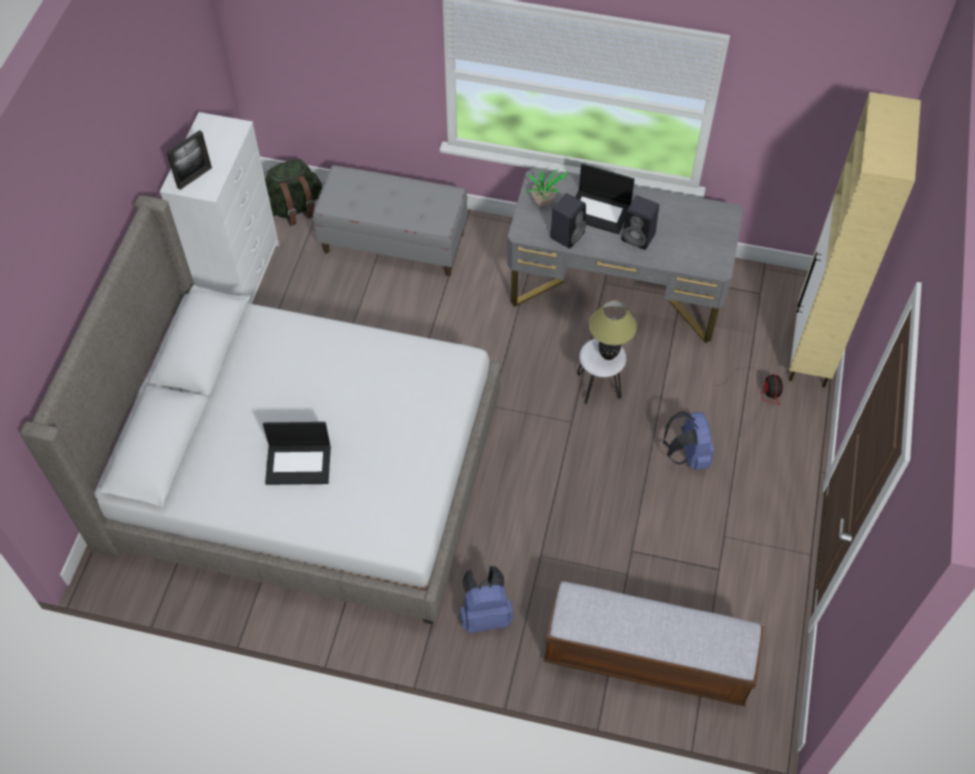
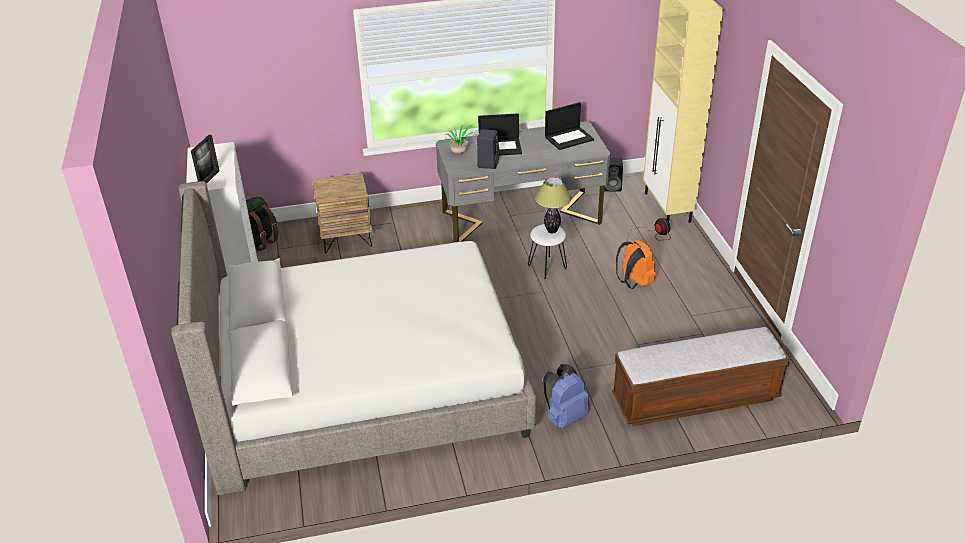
camera: 25 degrees left, 20 degrees down
laptop [263,422,331,485] -> laptop moved to [545,102,594,150]
grey bench [313,165,467,276] -> brown nightstand [313,173,372,253]
black speaker [621,196,659,250] -> black speaker moved to [604,157,623,192]
blue backpack [663,411,714,470] -> orange backpack [616,240,656,289]

